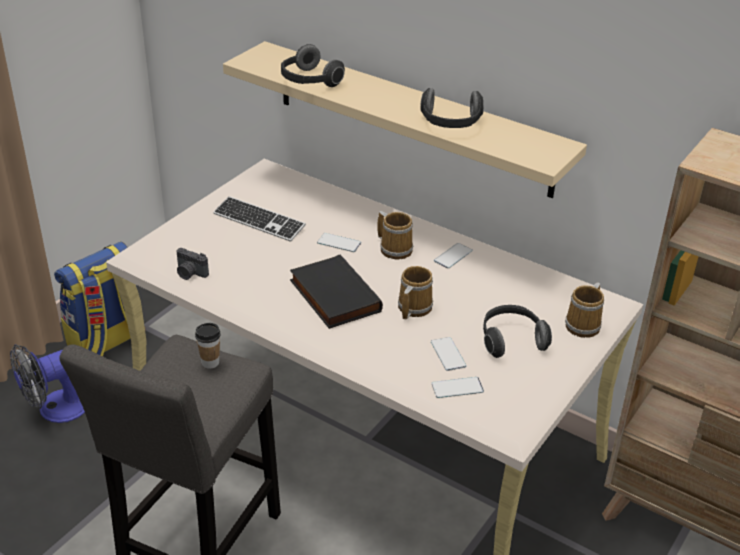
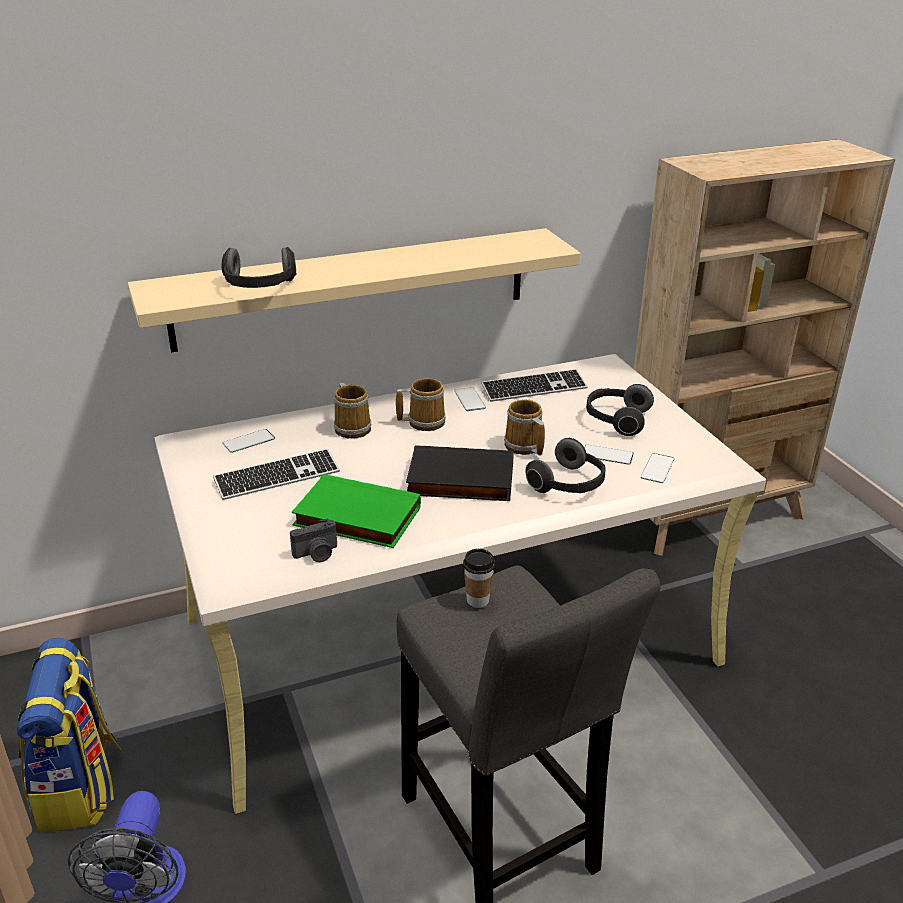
camera: 55 degrees left, 5 degrees down
phone [317,233,361,252] -> phone moved to [222,429,275,453]
headphones [420,88,484,128] -> headphones moved to [526,438,605,493]
mug [565,282,604,338] -> mug moved to [334,383,372,439]
none -> green book [292,474,421,548]
none -> keyboard [481,369,588,402]

